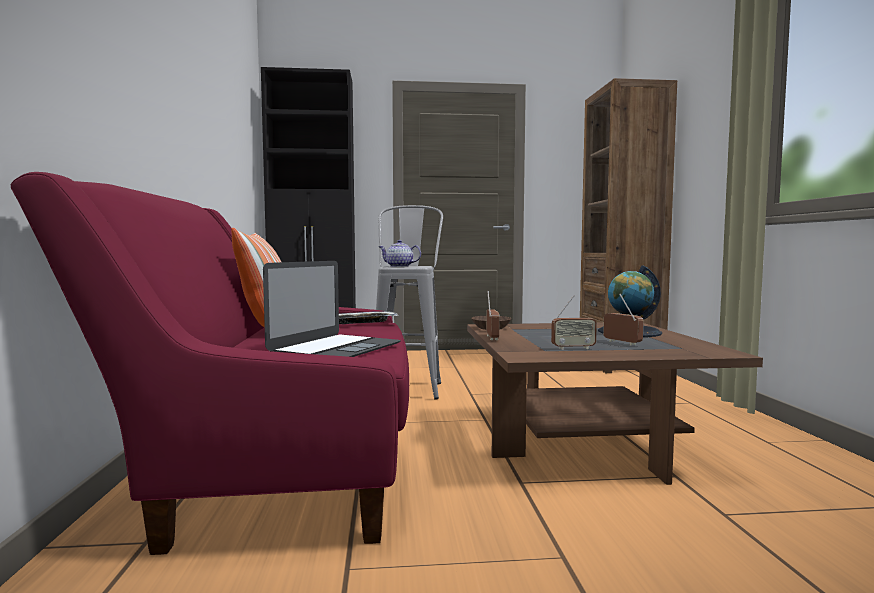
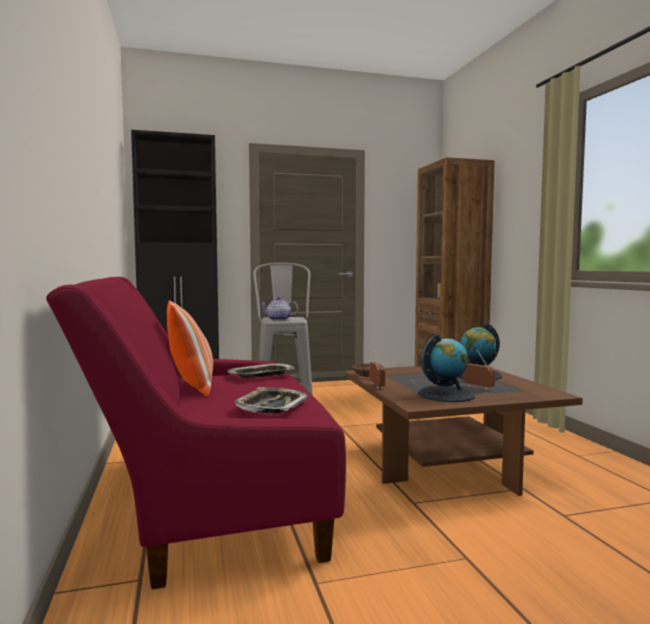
camera: 10 degrees left, 0 degrees up
laptop [263,261,401,357] -> tray [235,387,308,414]
radio [551,295,597,350] -> globe [418,334,475,402]

